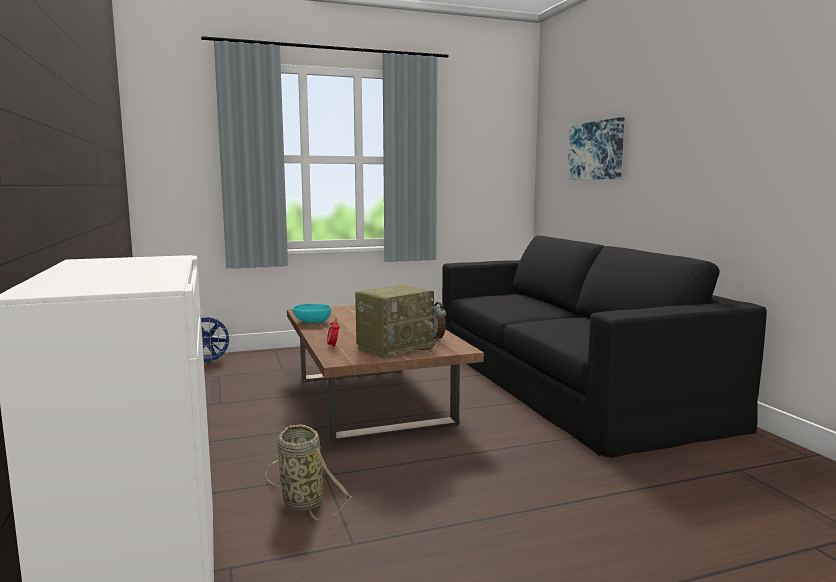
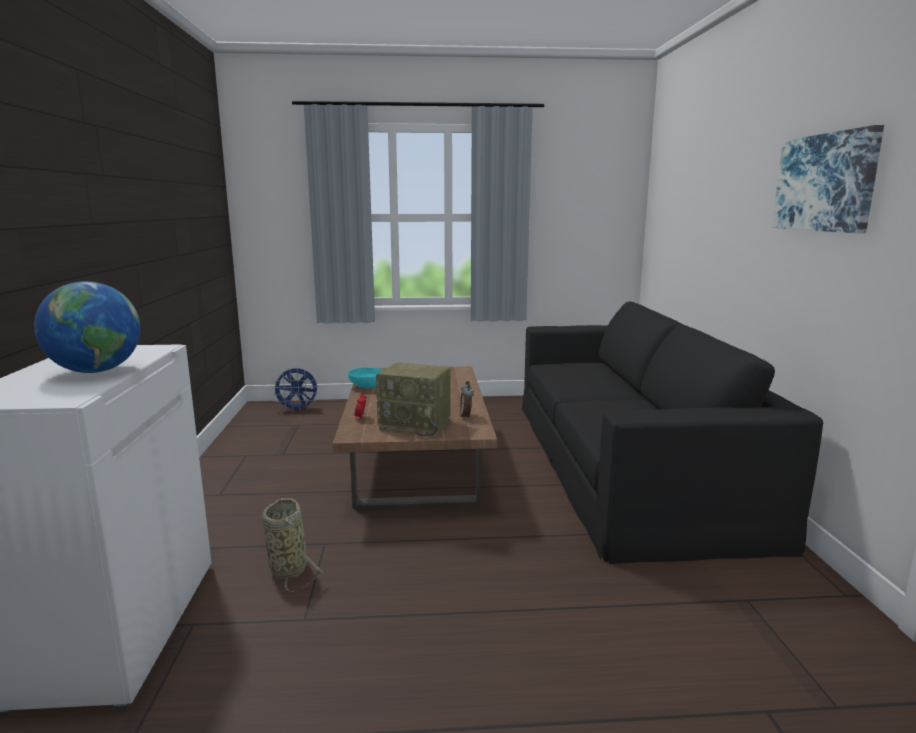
camera: 15 degrees right, 5 degrees up
radio [355,285,438,359] -> radio turned 45 degrees clockwise [376,362,451,437]
picture [567,117,624,180] -> picture moved to [772,125,884,233]
none -> globe [34,281,140,373]

